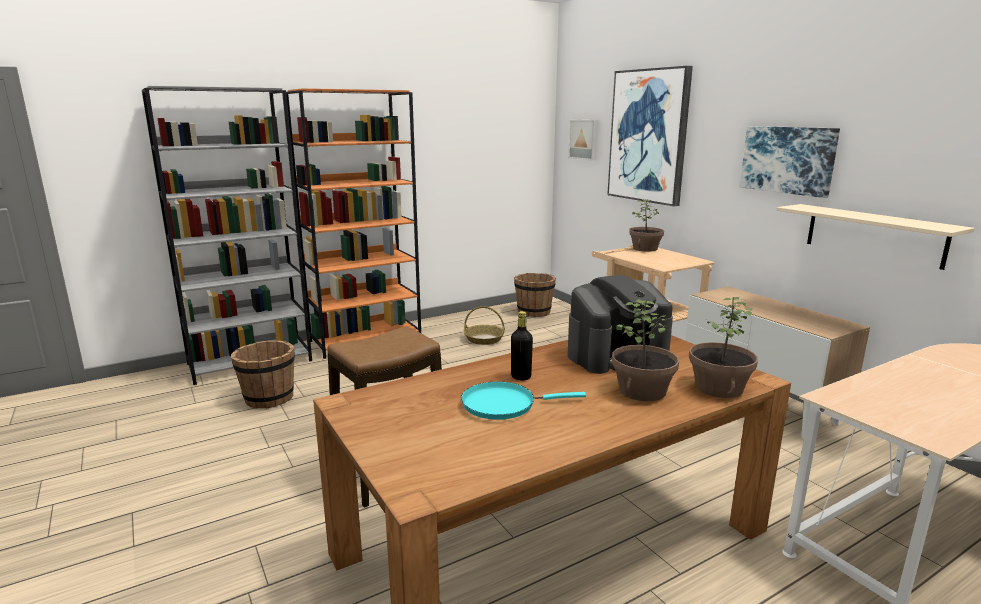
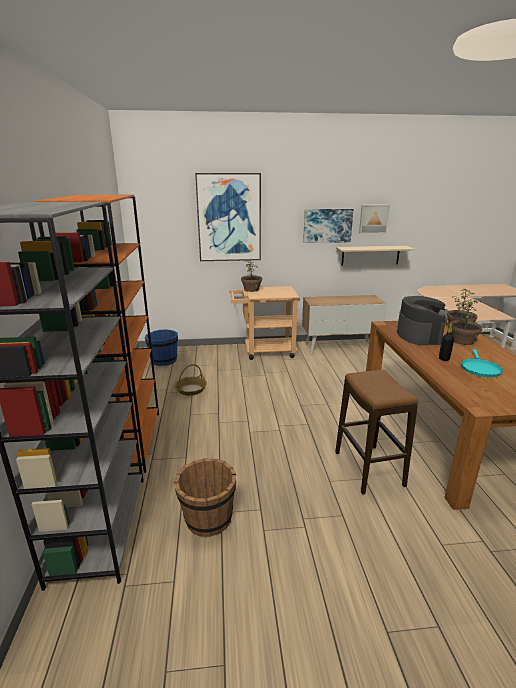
camera: 65 degrees left, 5 degrees up
brown bucket [514,273,556,317] -> blue bucket [145,329,178,366]
picture [568,120,598,161] -> picture moved to [359,205,390,234]

